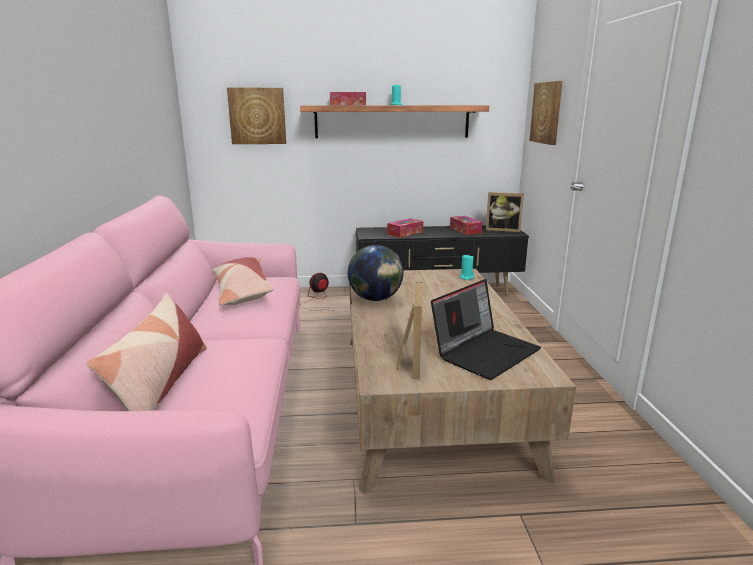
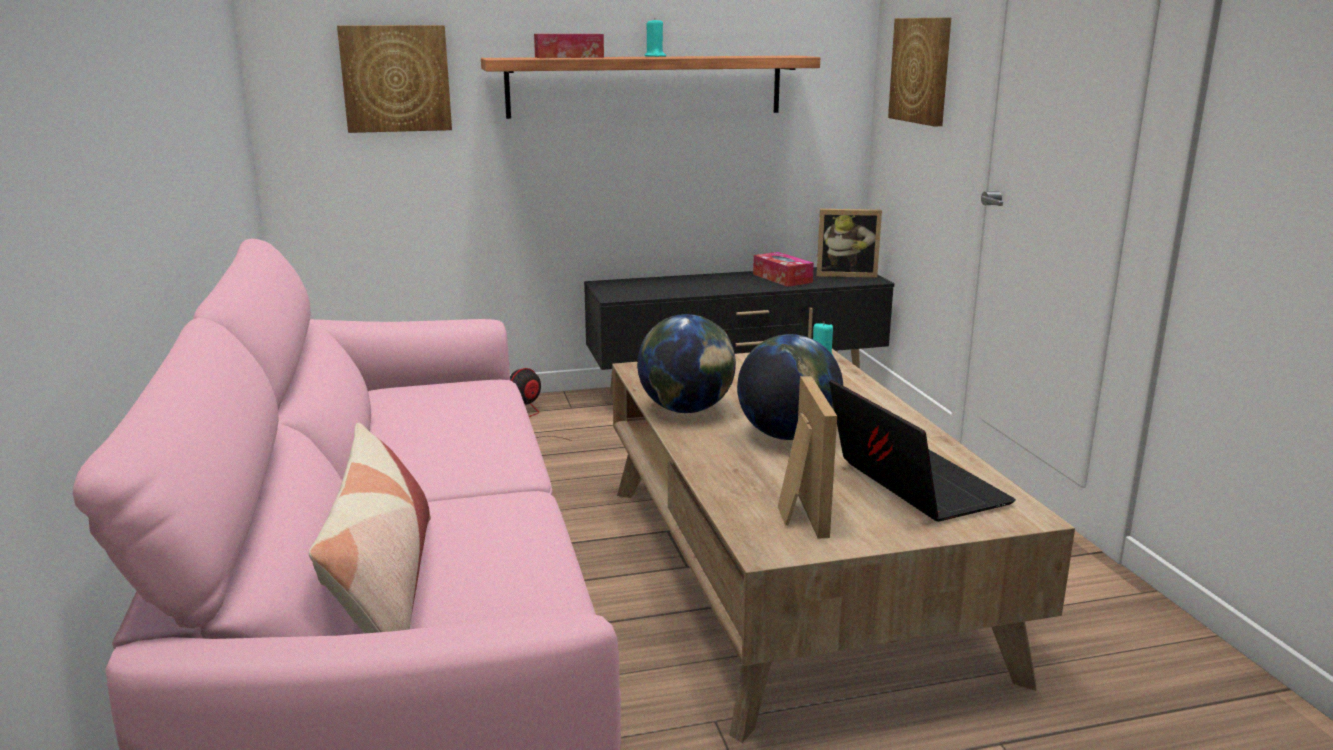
camera: 10 degrees left, 0 degrees up
pillow [212,257,274,305] -> none
tissue box [387,218,423,238] -> none
laptop [431,279,541,380] -> laptop turned 60 degrees counterclockwise [829,379,1016,522]
none -> globe [737,334,843,440]

